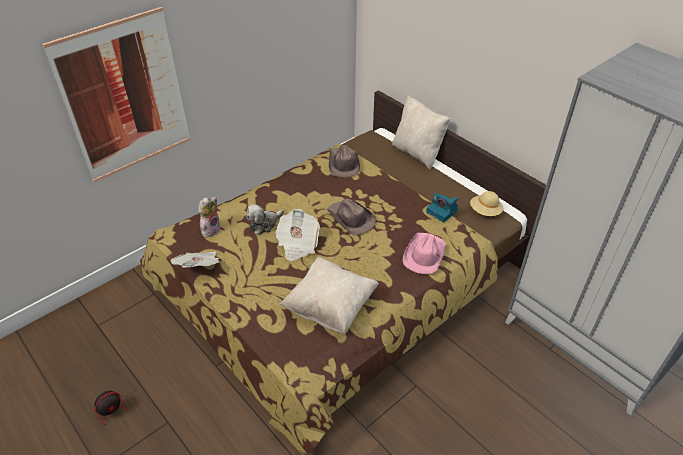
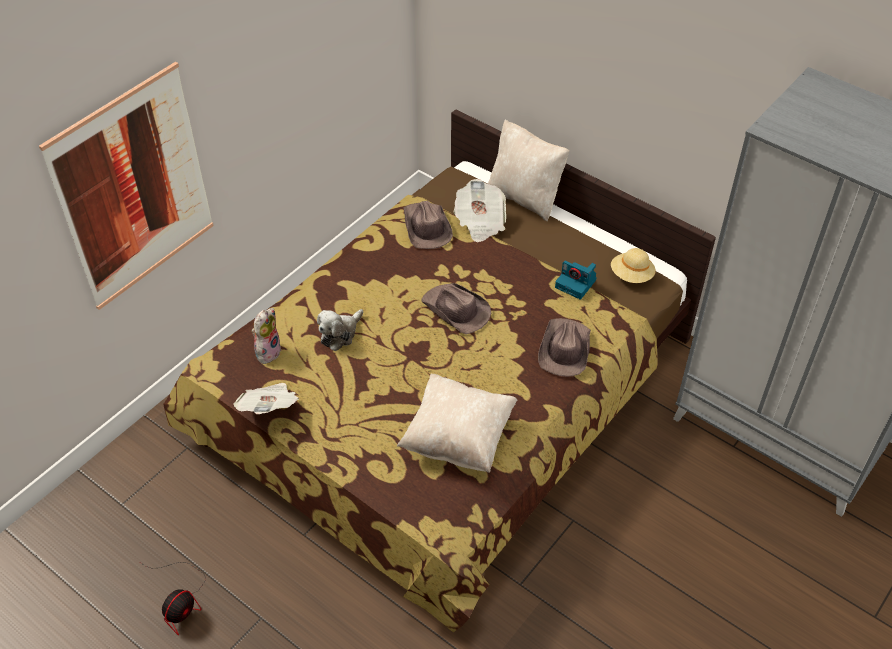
camera: 10 degrees left, 5 degrees up
newspaper [275,209,320,261] -> newspaper moved to [453,179,506,242]
pink hat [403,233,447,274] -> brown hat [538,318,591,377]

